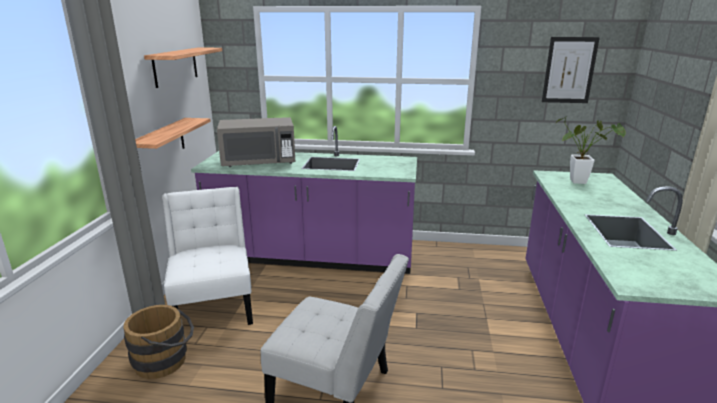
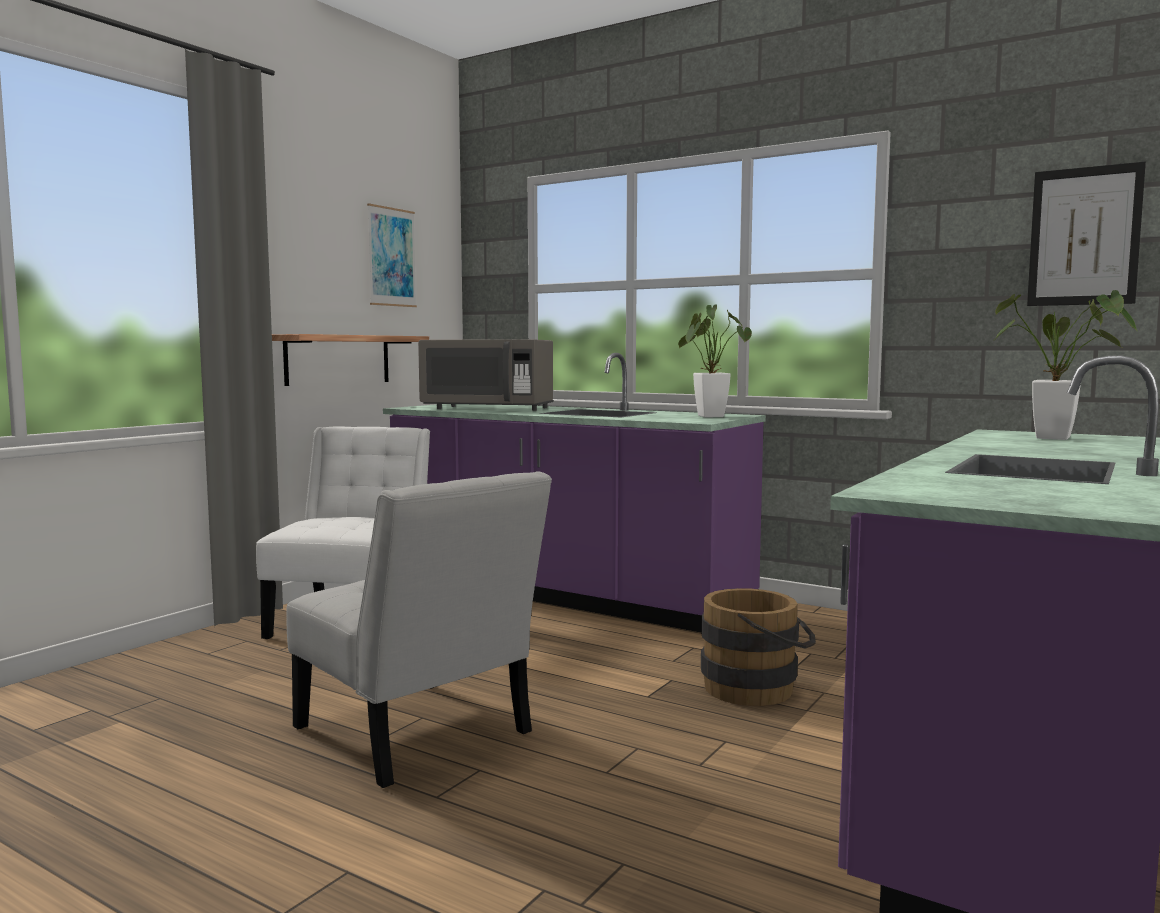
camera: 25 degrees right, 15 degrees down
brown bucket [123,305,194,379] -> brown bucket moved to [701,588,816,706]
shelf [144,47,222,88] -> picture [367,204,417,307]
none -> potted plant [678,304,752,417]

